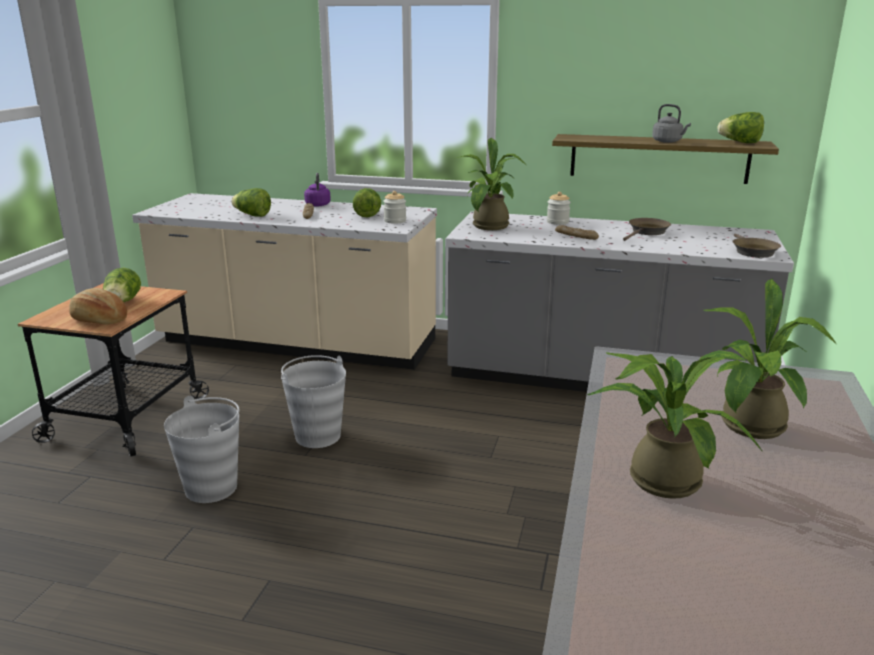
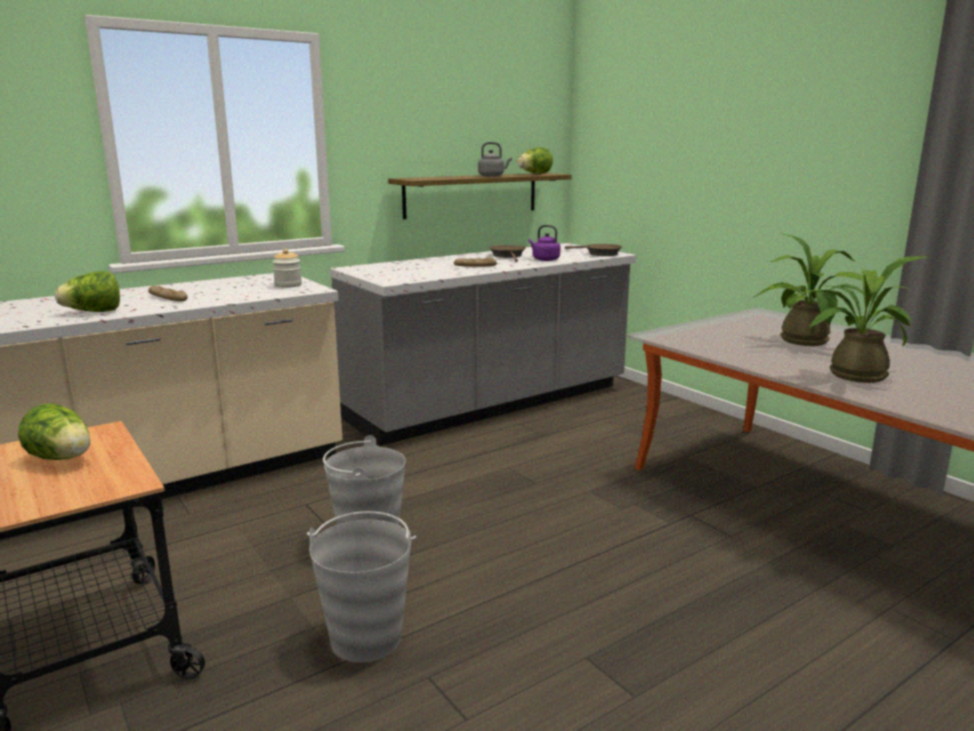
camera: 50 degrees left, 5 degrees down
bread [69,288,127,324] -> none
purple kettle [304,173,331,207] -> purple kettle moved to [528,225,560,261]
lettuce [353,188,381,218] -> none
potted plant [457,138,526,230] -> none
jar [547,192,571,225] -> none

